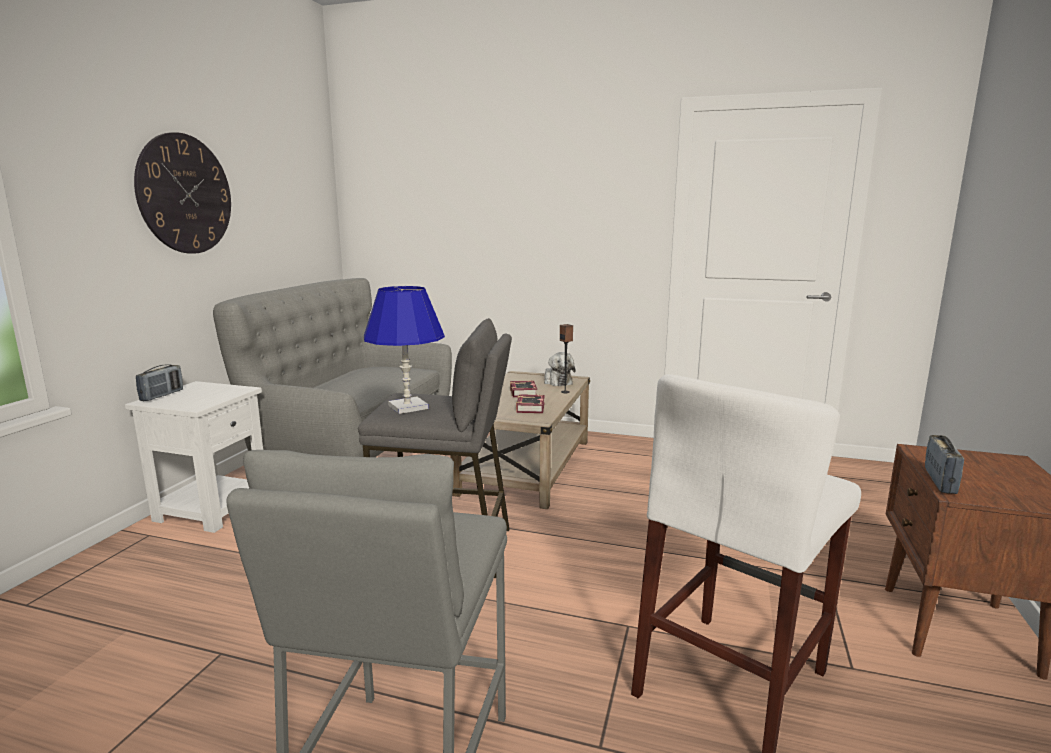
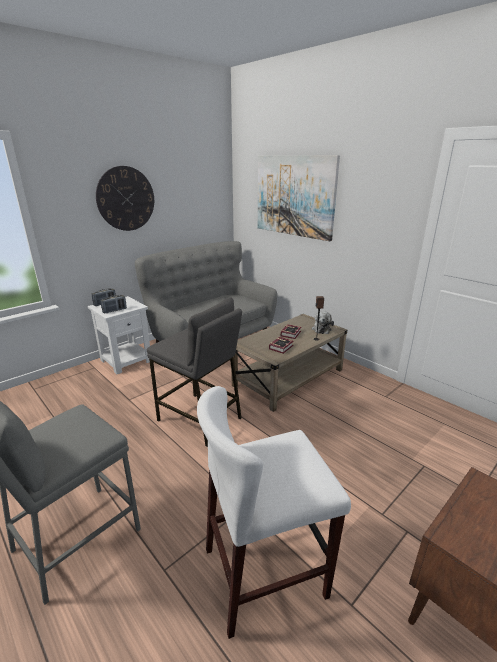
camera: 30 degrees right, 10 degrees up
blue table lamp [364,286,445,414] -> none
radio [925,435,964,494] -> radio moved to [101,295,127,314]
none -> picture [257,155,340,241]

